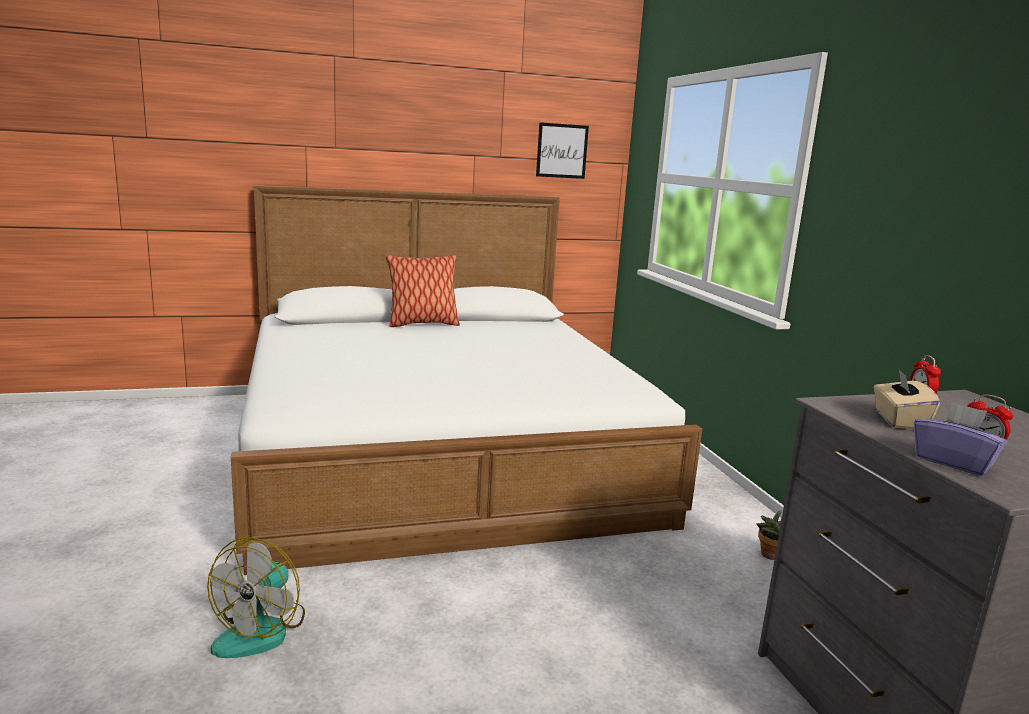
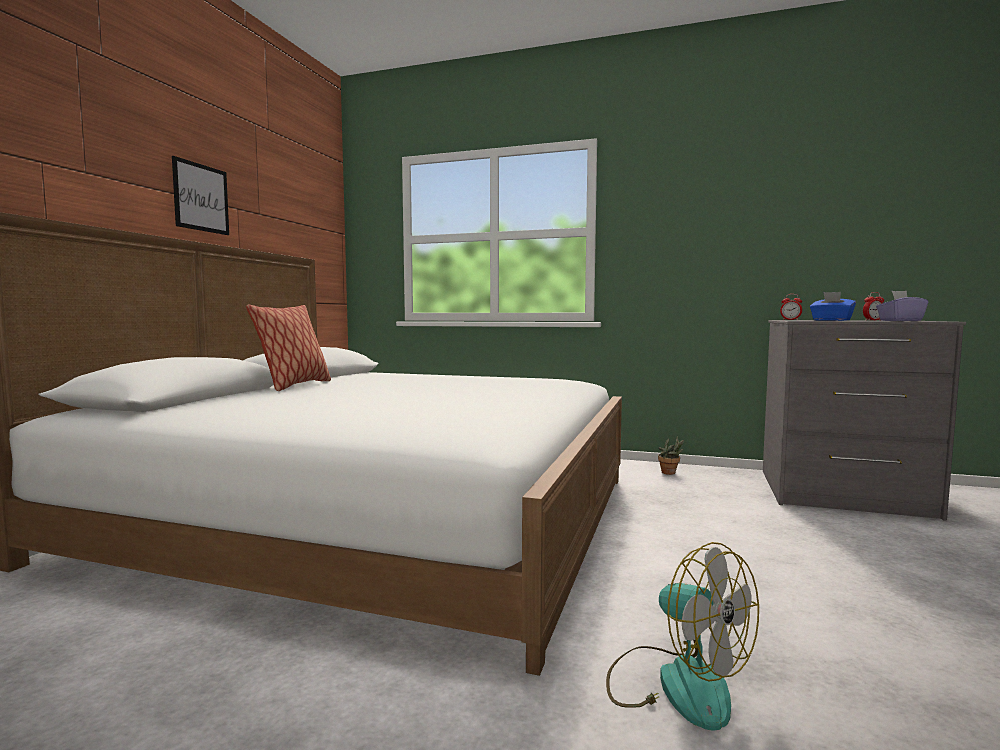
camera: 55 degrees left, 10 degrees down
picture [536,122,589,179] -> picture moved to [172,156,229,235]
beige tissue box [874,368,940,430] -> blue tissue box [810,292,856,321]

